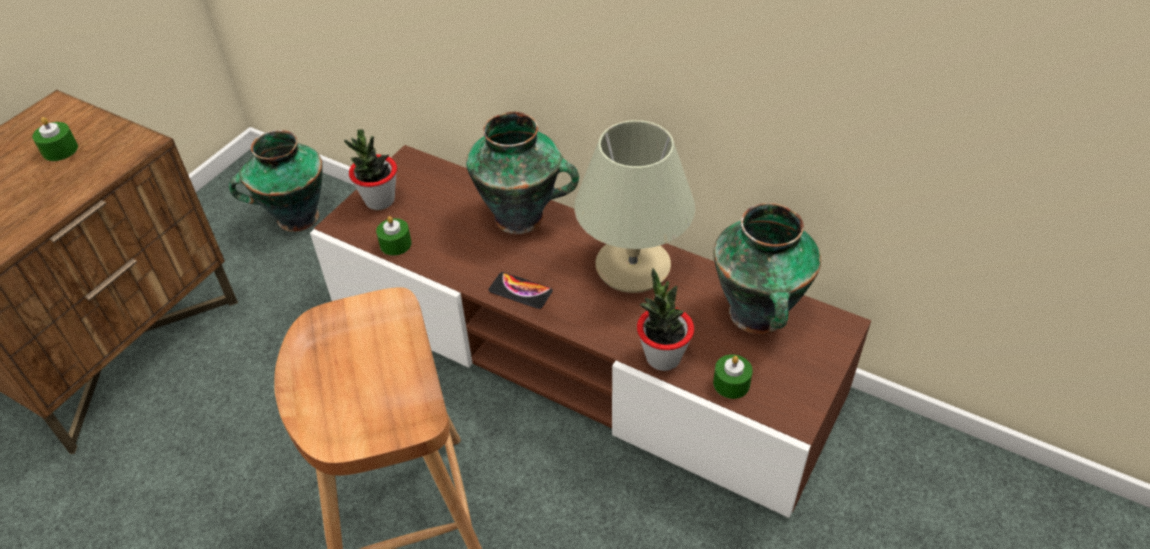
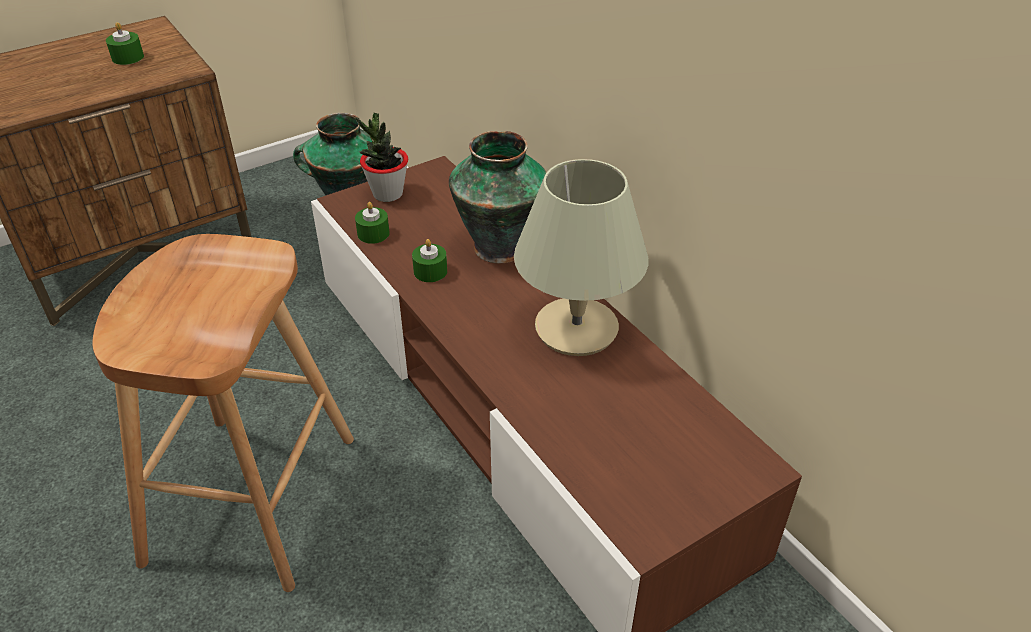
camera: 25 degrees right, 5 degrees down
phone [489,272,553,309] -> none
potted plant [637,268,694,371] -> none
vase [713,203,821,334] -> none
green candle [713,354,753,399] -> green candle moved to [412,239,447,282]

